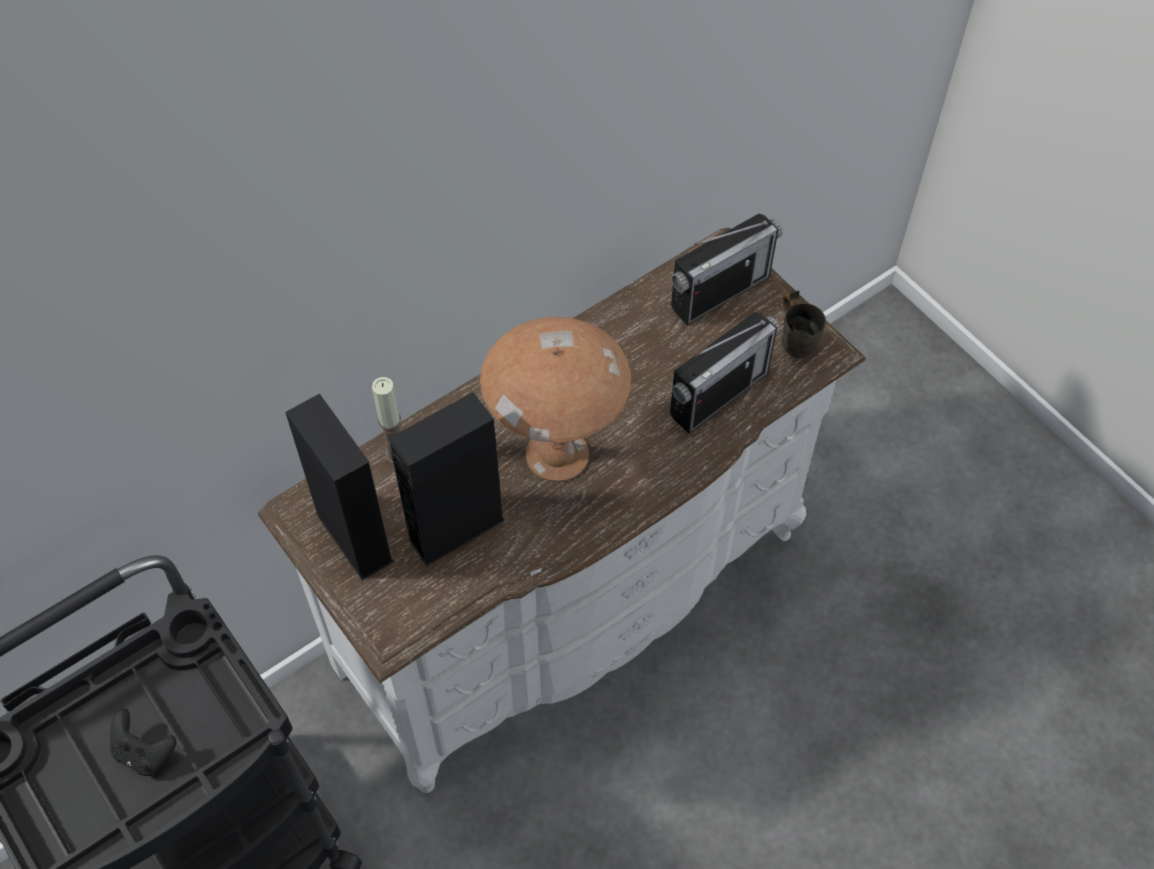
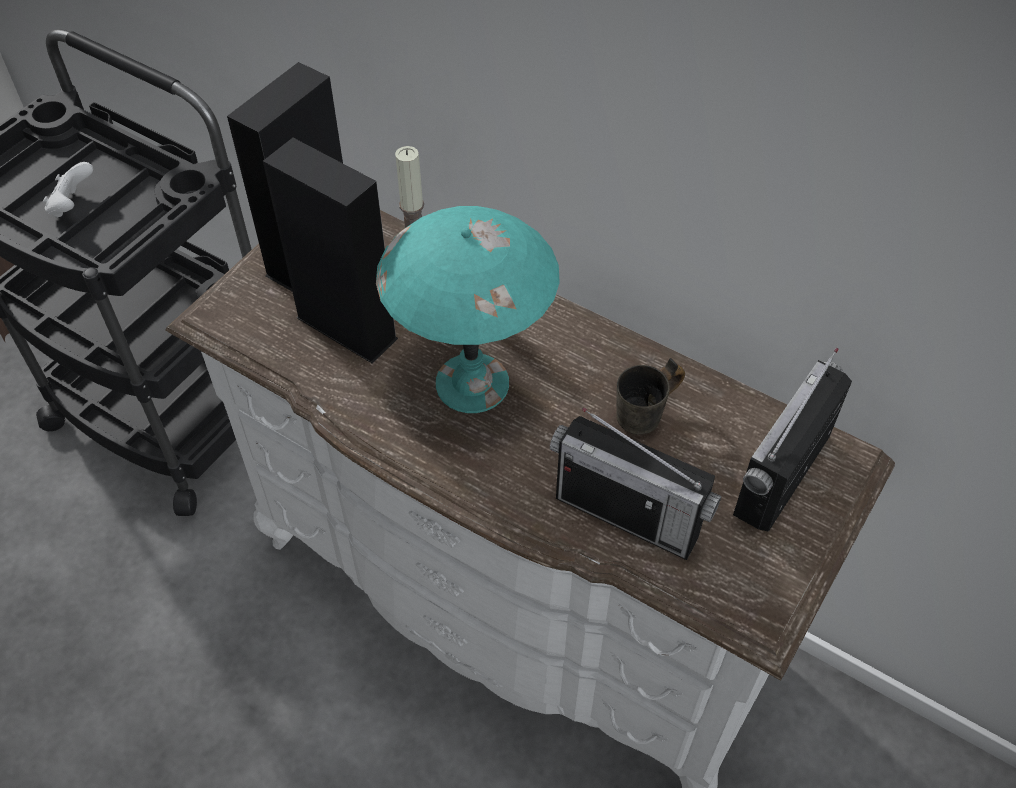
camera: 70 degrees right, 5 degrees down
black game controller [110,709,176,776] -> white game controller [43,162,93,218]
brown table lamp [480,317,632,482] -> turquoise table lamp [376,206,560,413]
radio [671,214,783,325] -> radio turned 90 degrees clockwise [733,348,852,532]
grey mug [781,291,826,358] -> grey mug moved to [616,358,685,435]

